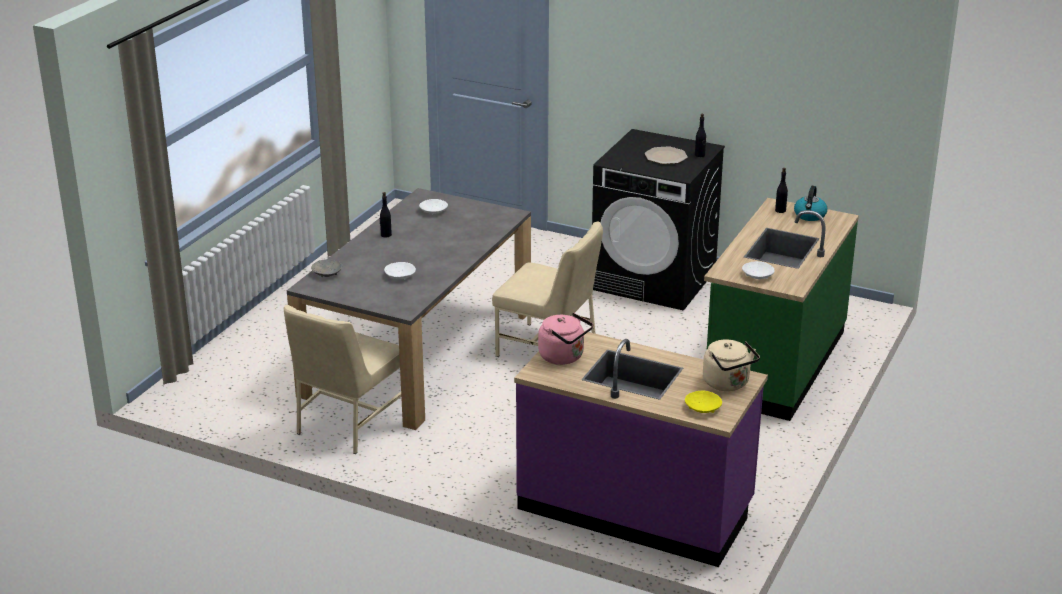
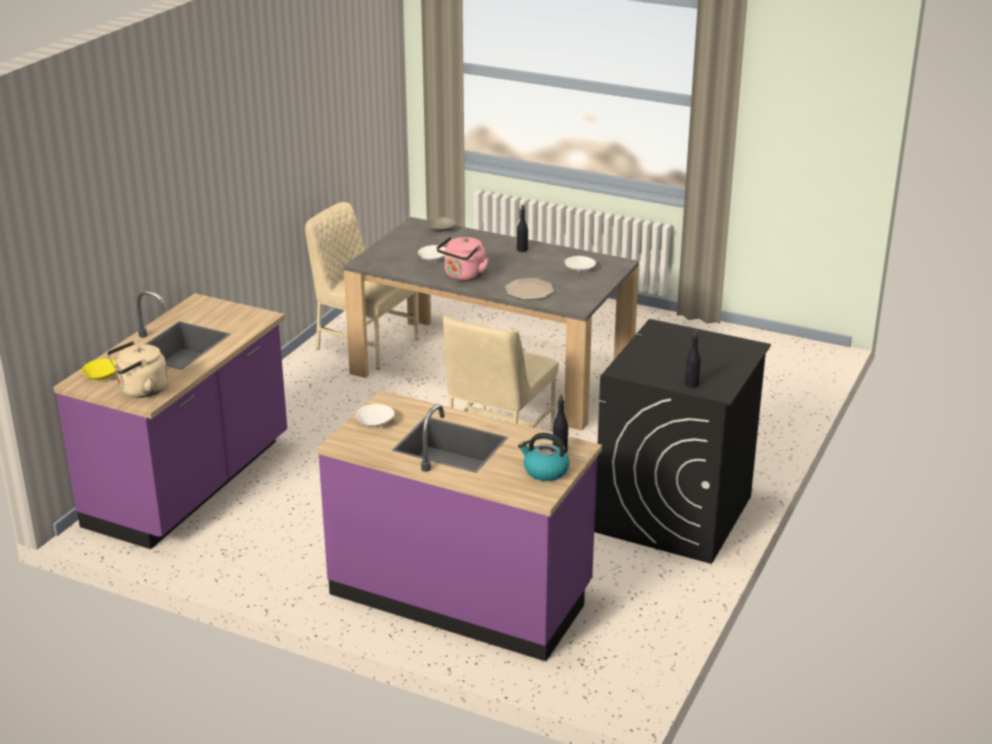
camera: 90 degrees right, 0 degrees up
pink kettle [538,313,593,365] -> pink kettle moved to [437,236,489,281]
plate [644,146,688,164] -> plate moved to [505,278,554,300]
green counter [704,198,859,421] -> purple counter [316,390,602,661]

